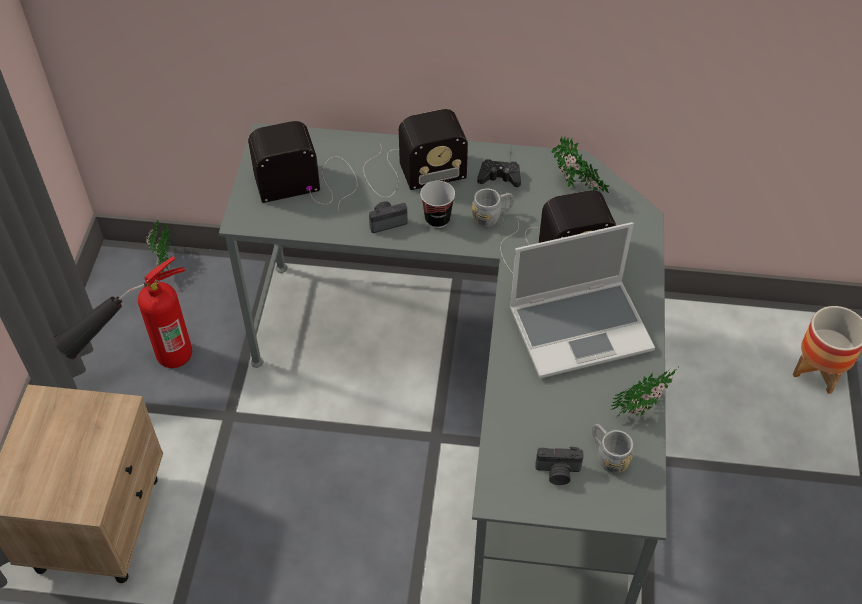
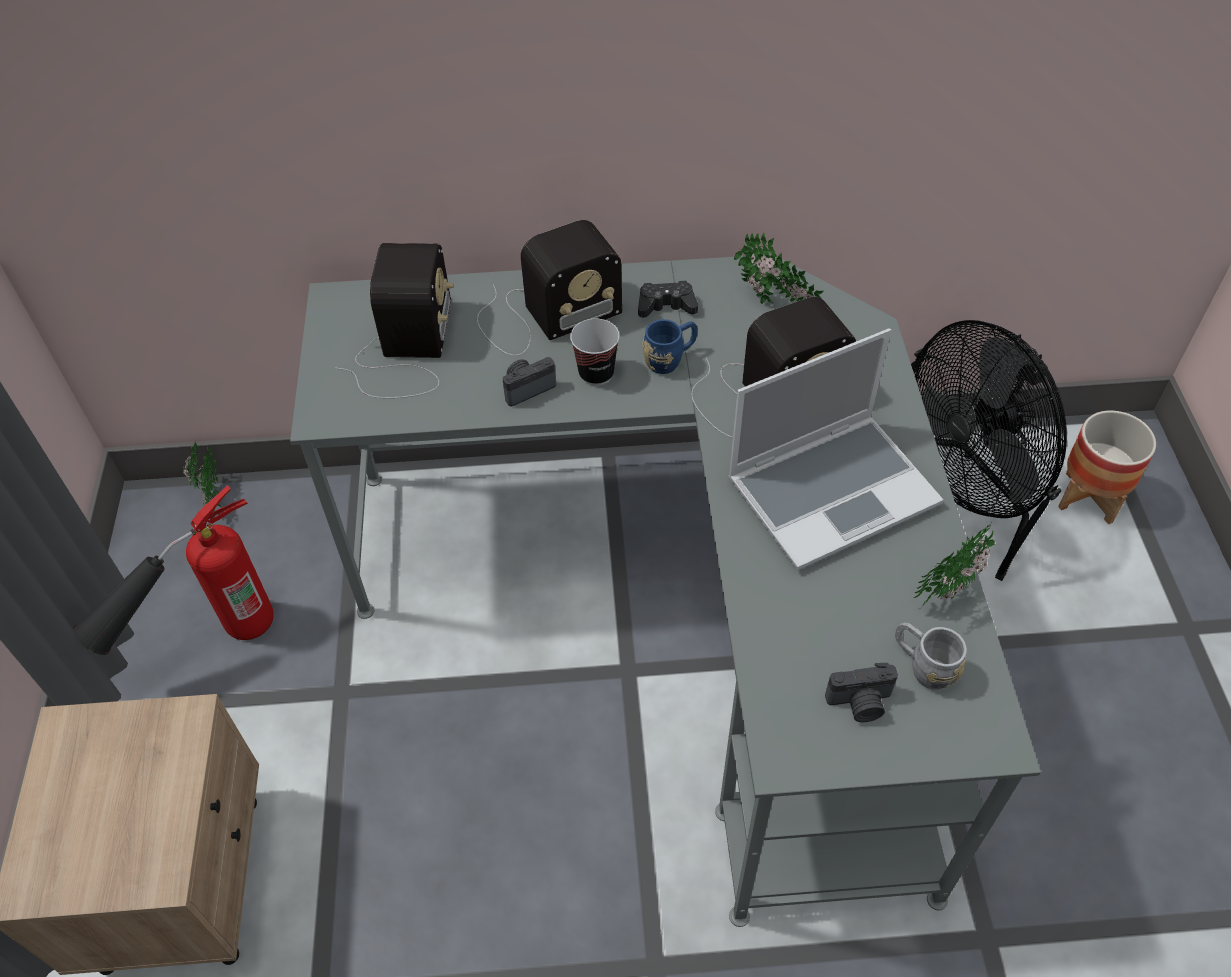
camera: 10 degrees left, 0 degrees up
radio [248,121,358,212] -> radio turned 120 degrees clockwise [335,243,454,398]
grey mug [472,188,514,227] -> blue mug [643,319,698,374]
none -> black fan [911,320,1067,581]

